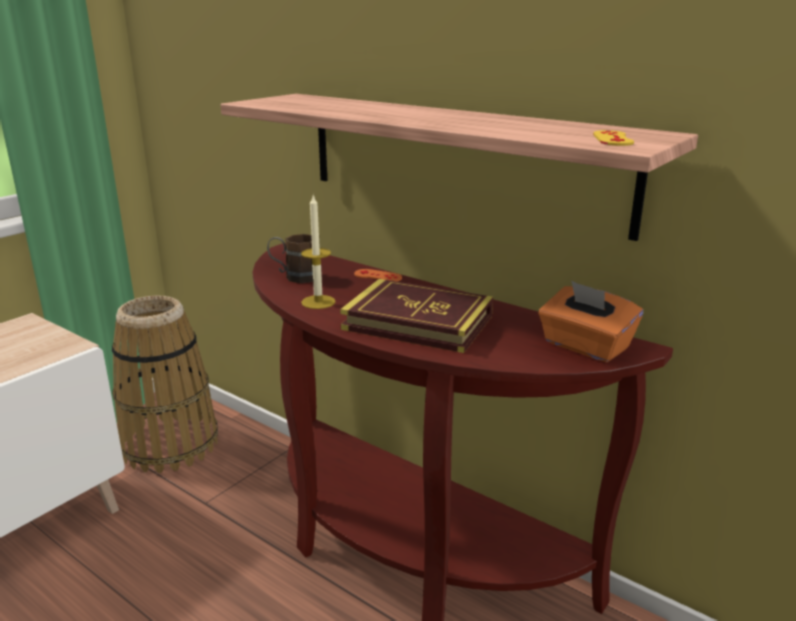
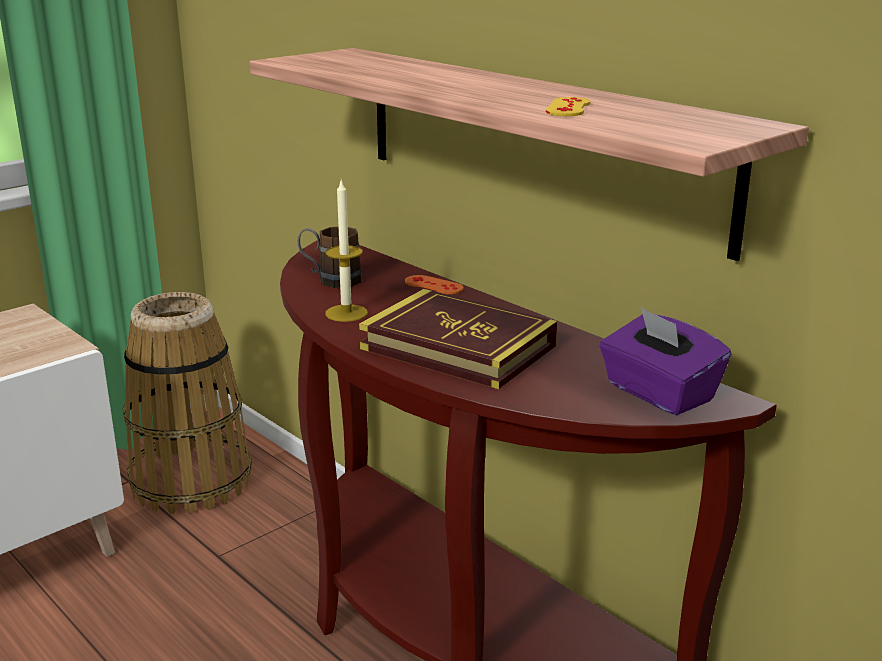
camera: 10 degrees right, 0 degrees up
orange tissue box [538,281,643,362] -> purple tissue box [599,307,731,415]
yellow game controller [593,130,634,146] -> yellow game controller moved to [546,97,591,116]

